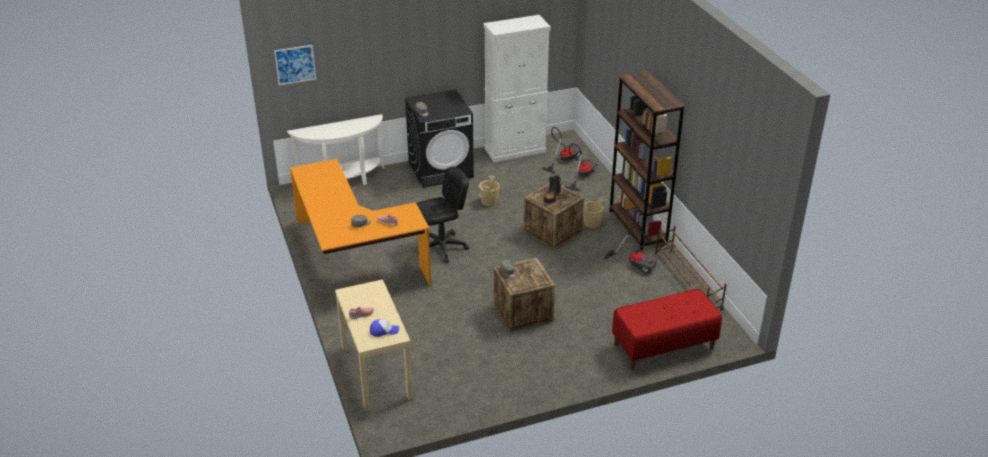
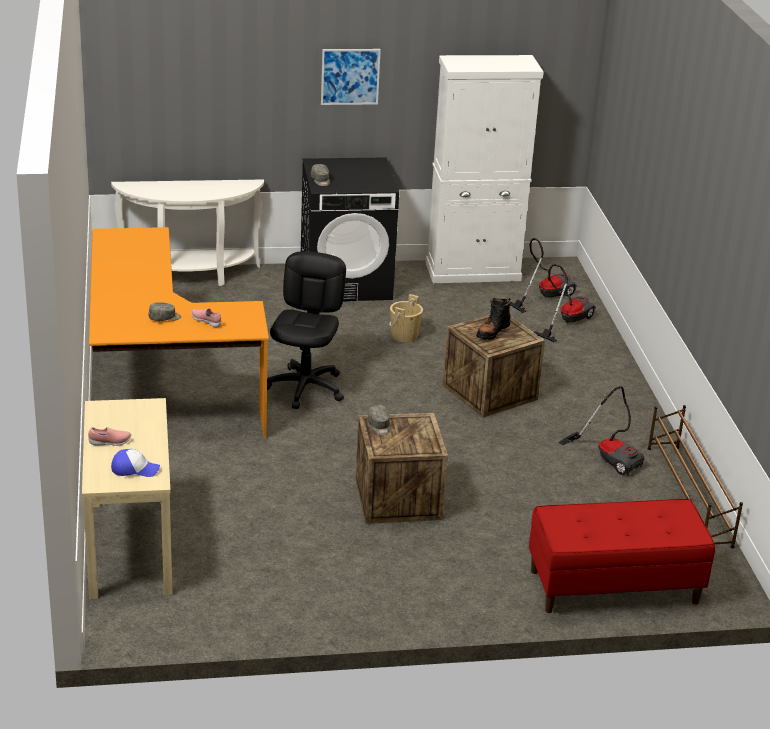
camera: 10 degrees right, 5 degrees down
picture [274,45,316,85] -> picture moved to [321,49,381,105]
black office chair [416,166,469,263] -> black office chair turned 60 degrees counterclockwise [267,251,346,409]
beige bucket [583,198,604,228] -> none
brown bookcase [609,71,685,250] -> none

